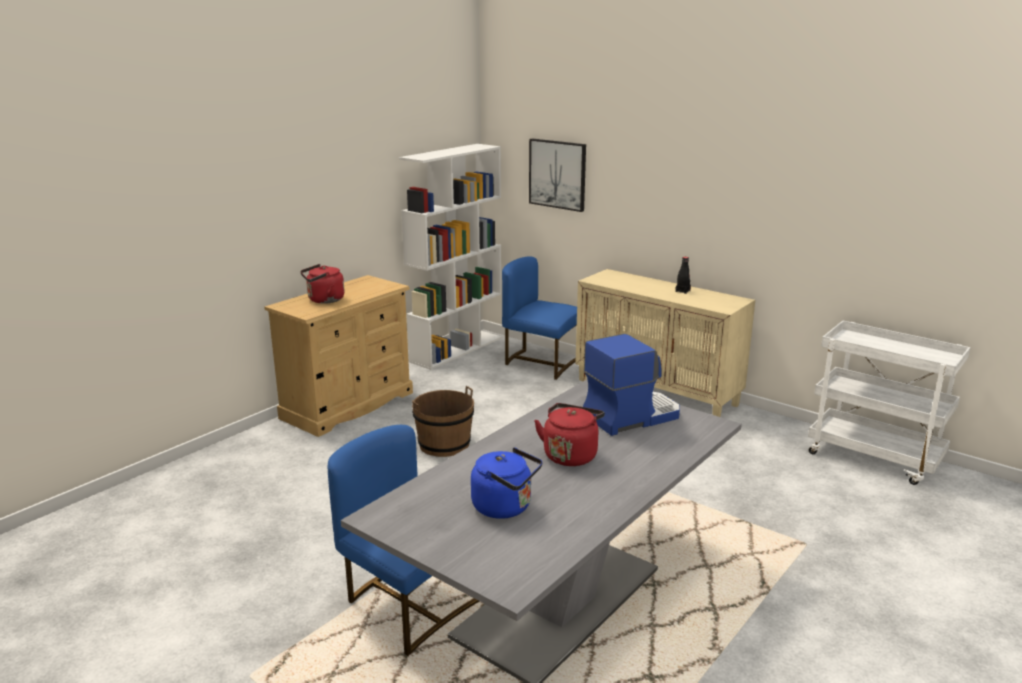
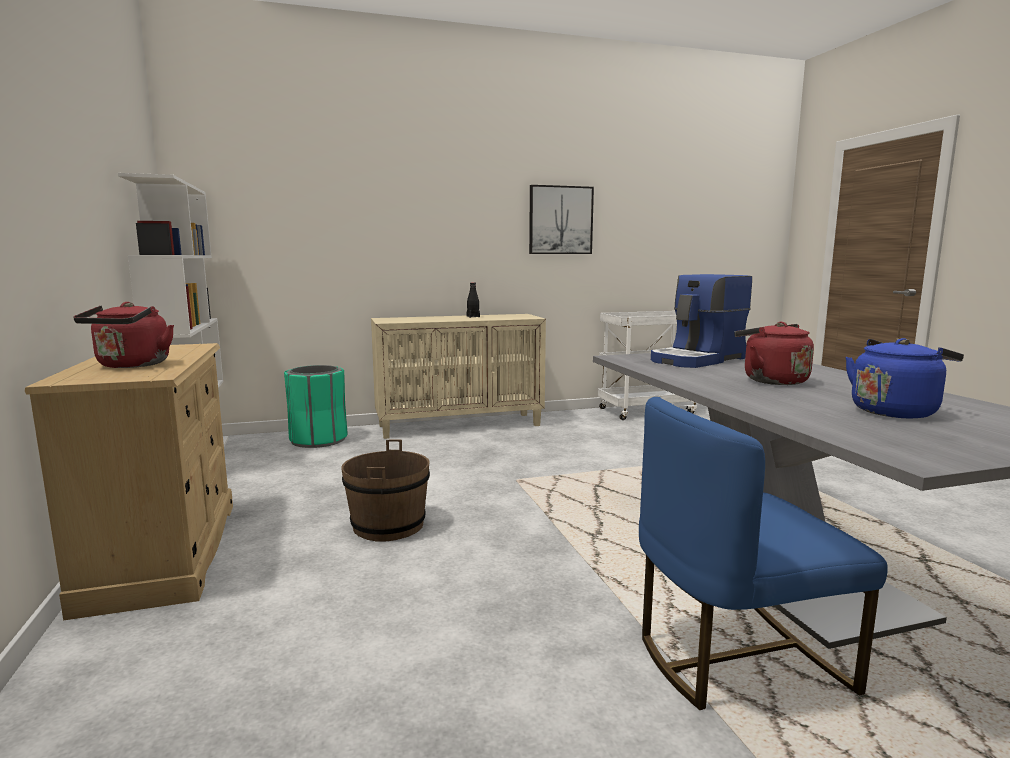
camera: 55 degrees left, 10 degrees down
blue chair [502,257,577,380] -> green trash can [284,365,348,448]
picture [529,138,586,212] -> picture moved to [529,185,594,254]
coffee machine [583,334,680,436] -> coffee machine turned 135 degrees counterclockwise [651,274,752,368]

